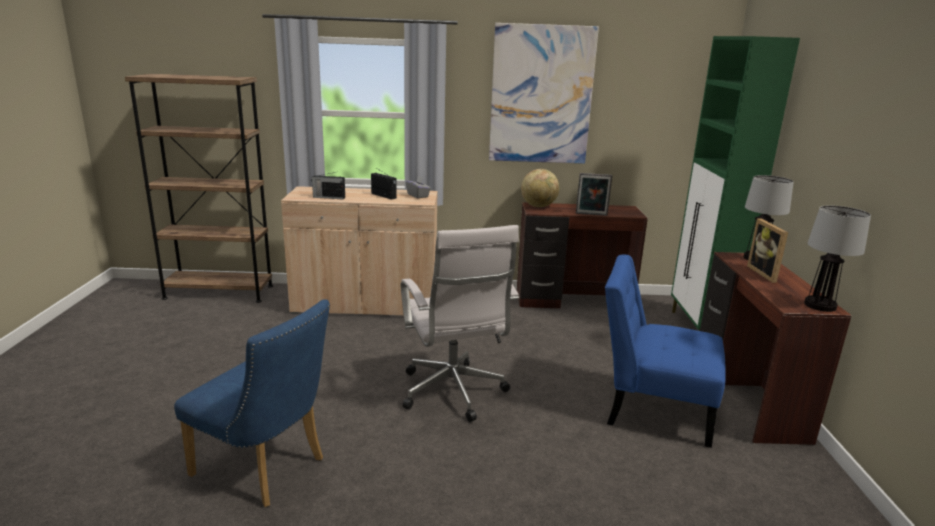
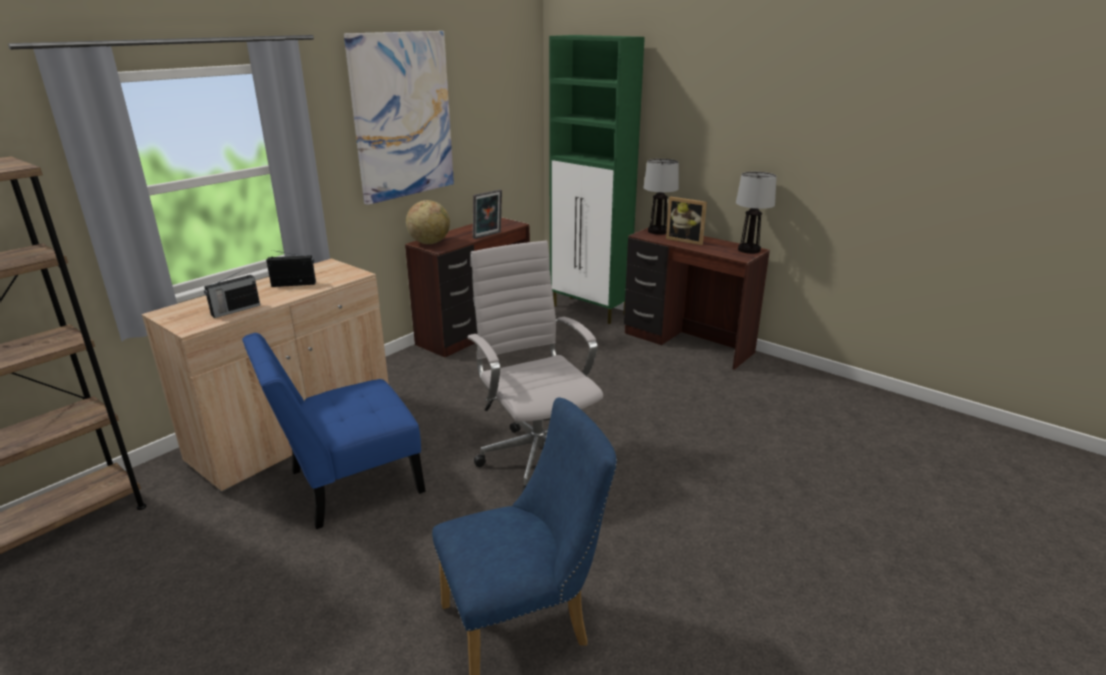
camera: 50 degrees left, 5 degrees up
white office chair [401,225,519,422] -> white office chair turned 135 degrees counterclockwise [467,241,603,492]
grey tissue box [406,175,431,198] -> none
blue chair [605,255,726,448] -> blue chair moved to [242,333,426,529]

